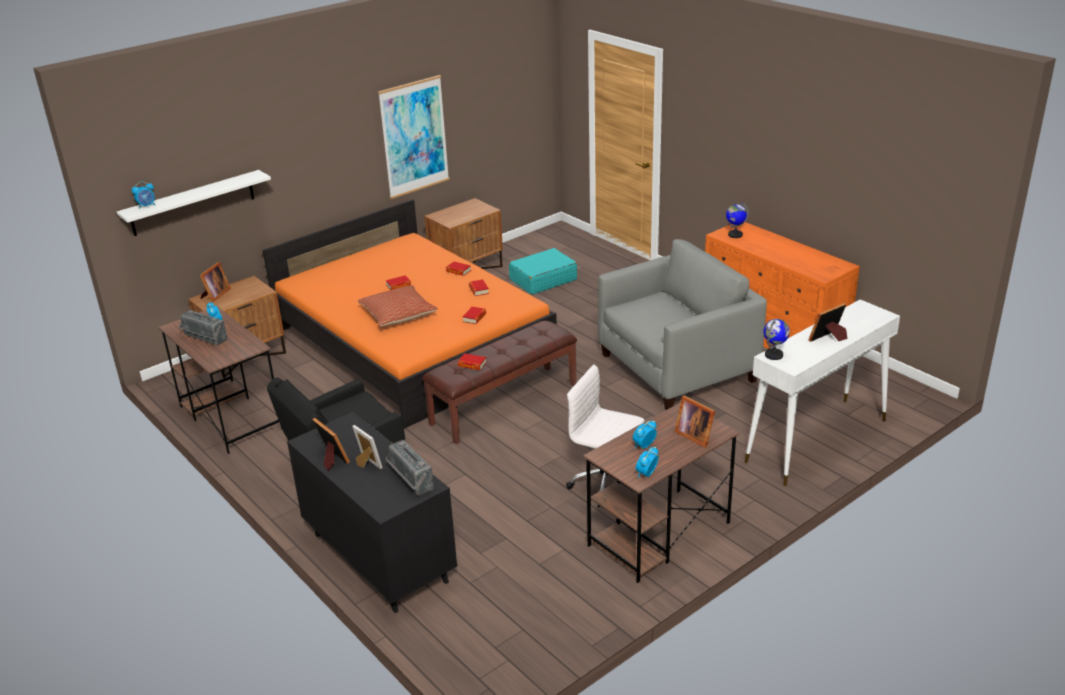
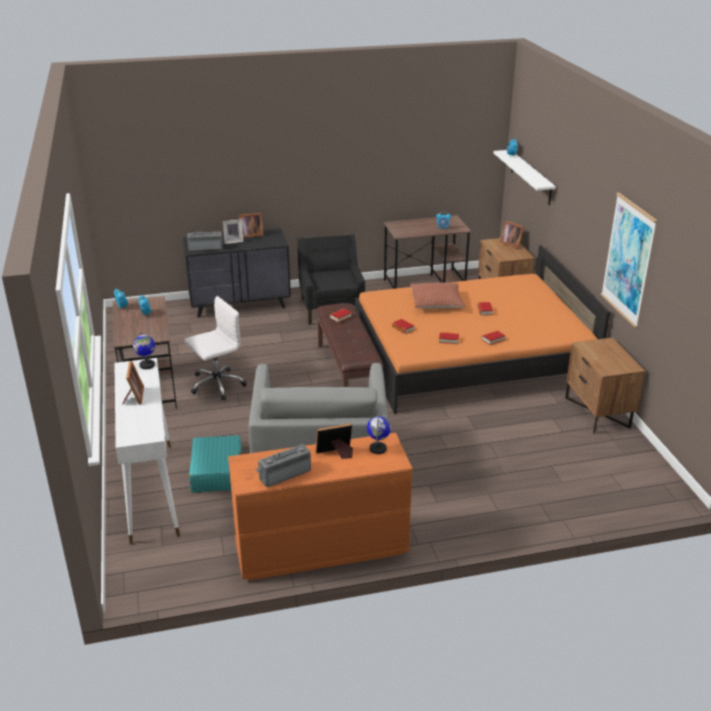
camera: 115 degrees right, 0 degrees up
radio [179,310,227,345] -> radio moved to [256,444,311,487]
turquoise suitcase [509,248,577,295] -> turquoise suitcase moved to [189,435,242,492]
picture frame [674,396,715,448] -> picture frame moved to [316,423,353,459]

